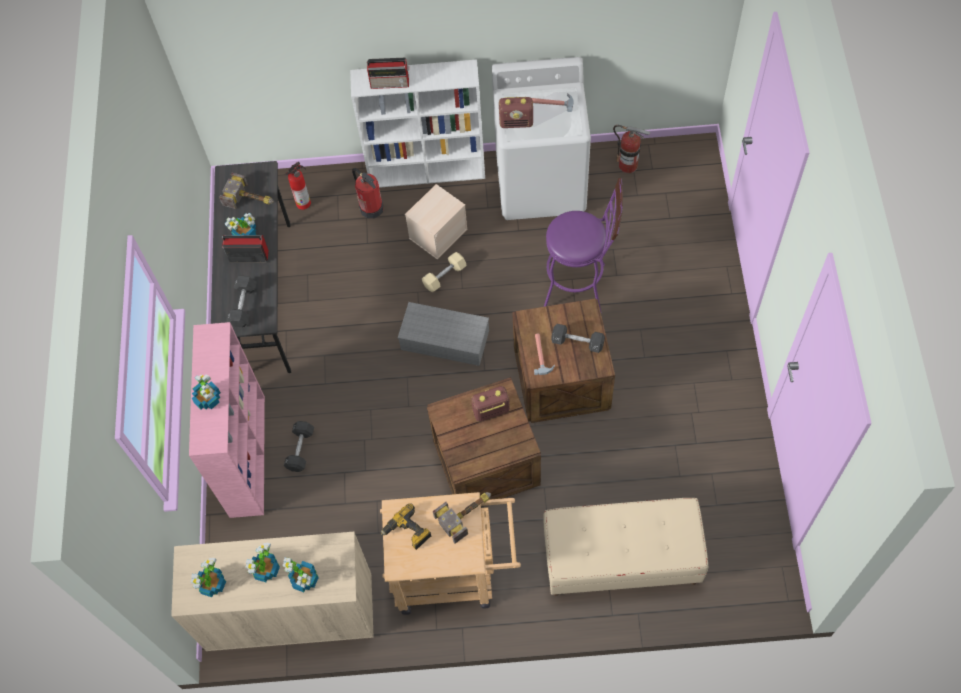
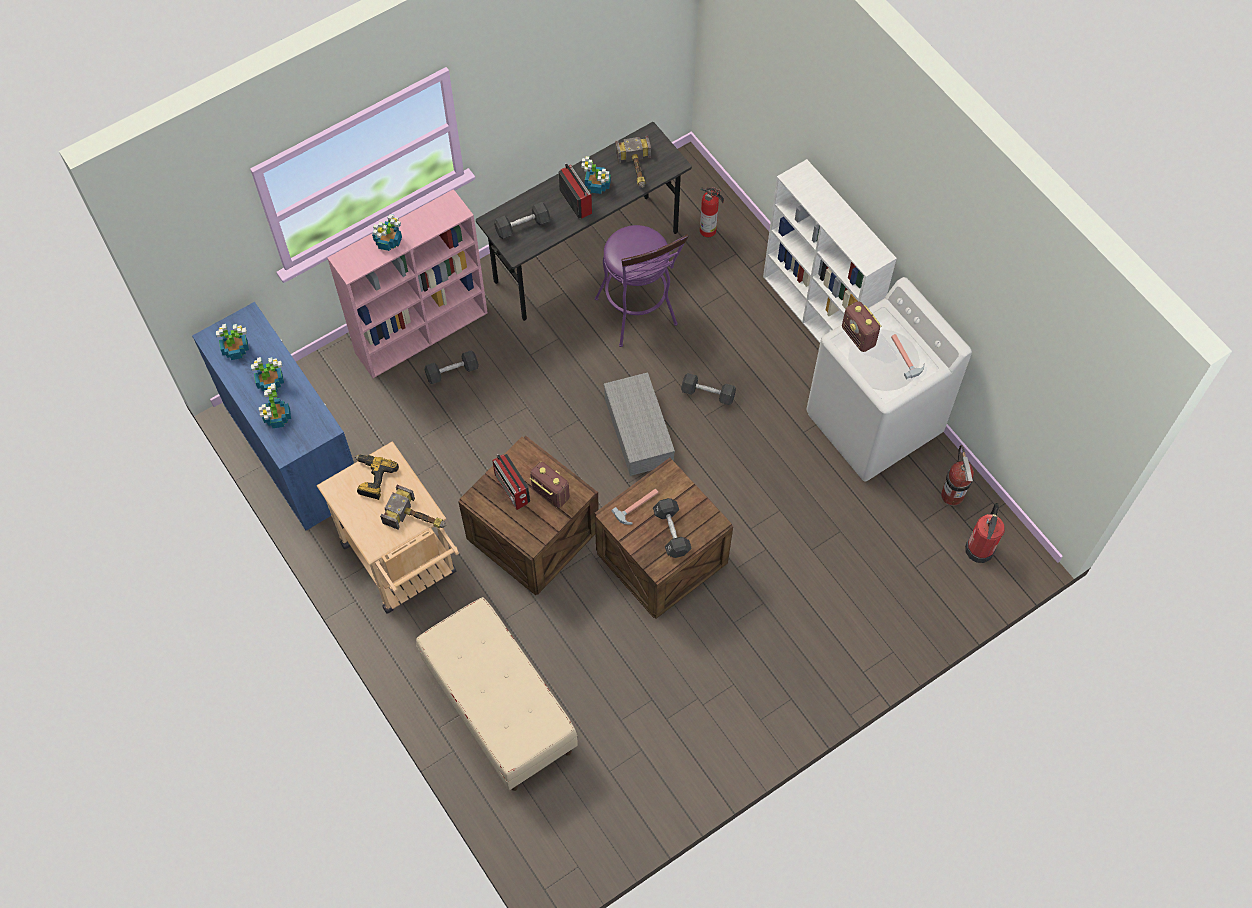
camera: 55 degrees right, 0 degrees up
beige cabinet [171,532,374,651] -> blue cabinet [192,302,354,530]
fire extinguisher [352,168,384,218] -> fire extinguisher moved to [965,503,1005,563]
radio [367,58,409,89] -> radio moved to [492,454,530,510]
beige storage box [405,184,468,259] -> none
beige dumbbell [422,252,467,292] -> black dumbbell [681,373,736,405]
purple stool [544,178,623,313] -> purple stool moved to [595,225,689,347]

